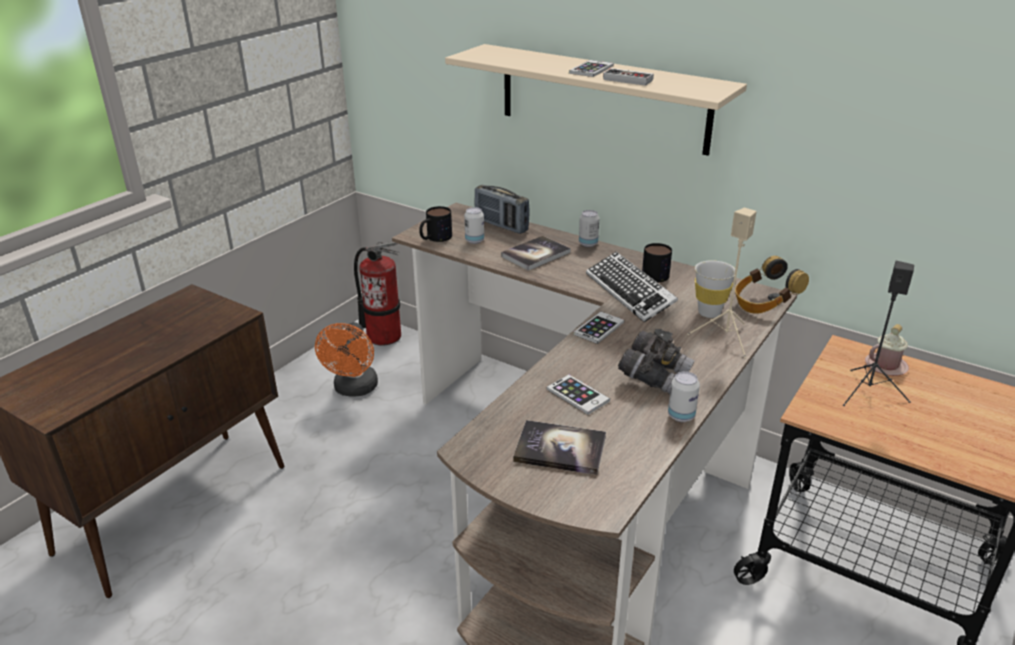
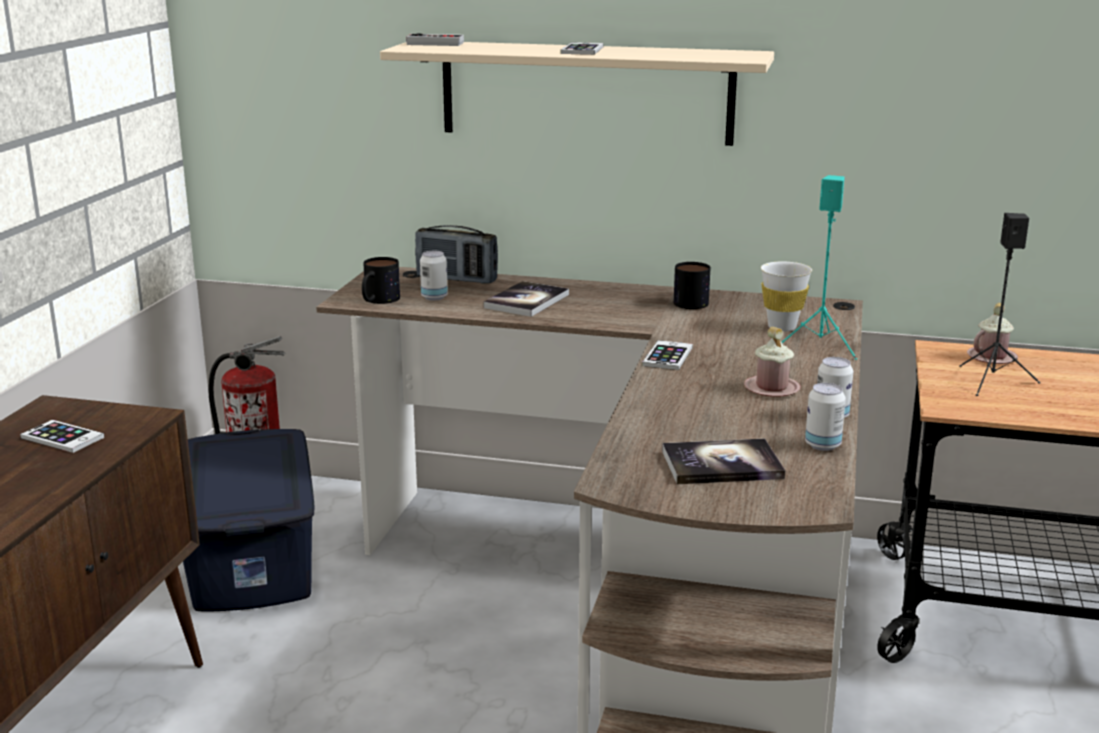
camera: 20 degrees left, 10 degrees down
orange fan [315,322,378,397] -> blue storage box [183,429,315,611]
phone [547,374,610,415] -> phone moved to [20,420,105,453]
can [579,210,599,247] -> can moved to [805,383,846,451]
keyboard [586,252,678,322] -> none
game controller [603,68,654,86] -> game controller moved to [406,33,464,46]
grey binoculars [618,329,695,394] -> pink mug [744,327,801,397]
beige speaker [687,207,756,358] -> turquoise speaker [782,175,857,360]
headphones [735,256,809,313] -> none

